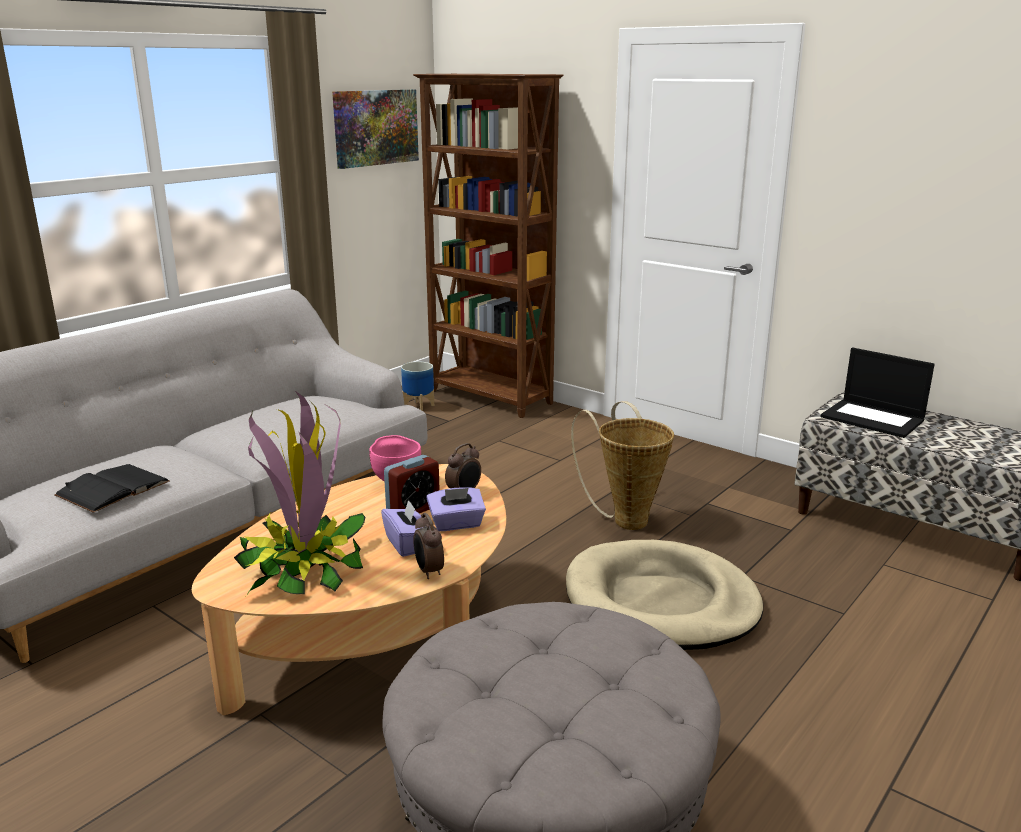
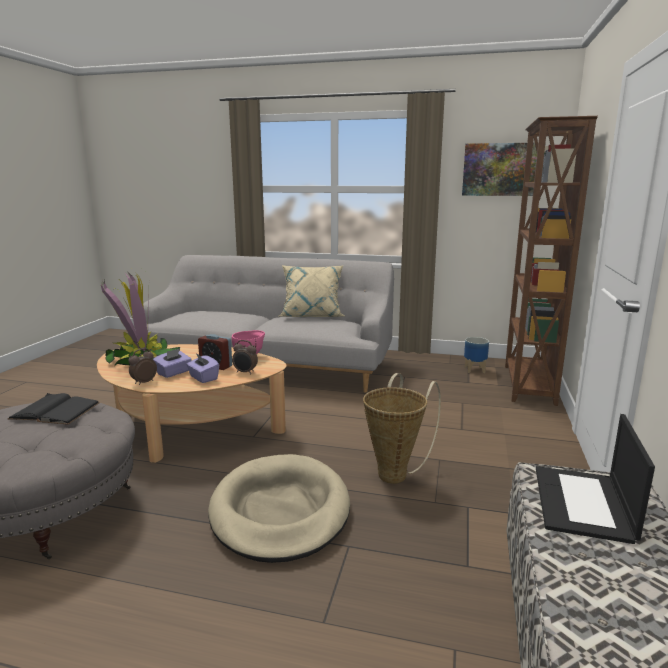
camera: 65 degrees right, 5 degrees down
black book [54,464,170,513] -> black book moved to [8,393,100,425]
none -> beige pillow [279,265,344,317]

